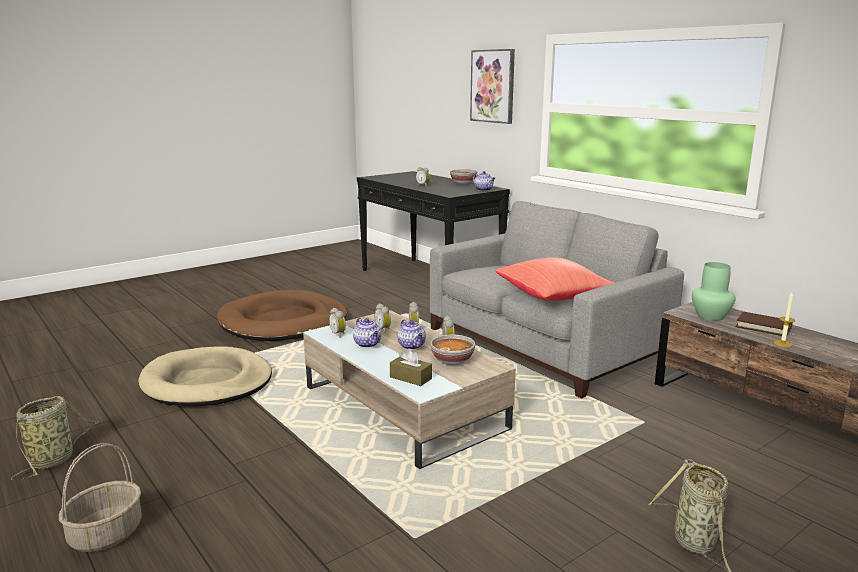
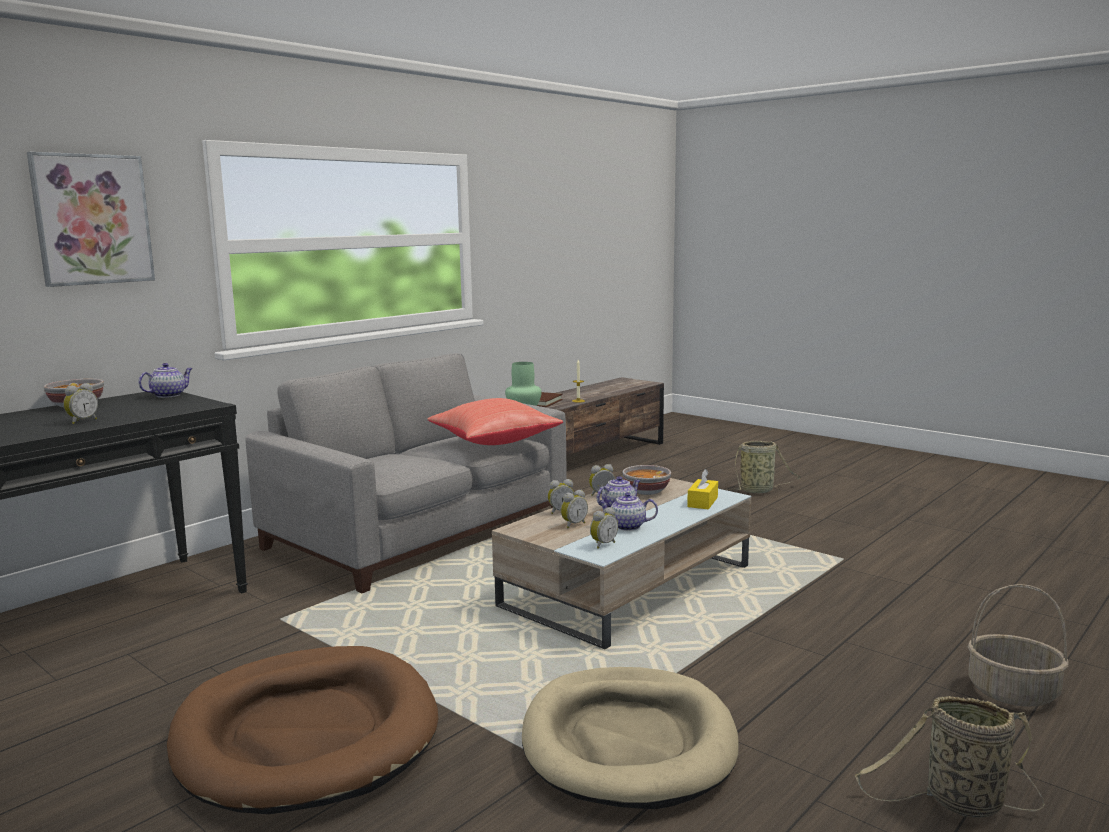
camera: 100 degrees left, 5 degrees down
teapot [353,318,381,348] -> teapot turned 135 degrees counterclockwise [598,492,658,531]
brown tissue box [390,348,432,386] -> yellow tissue box [687,469,718,509]

